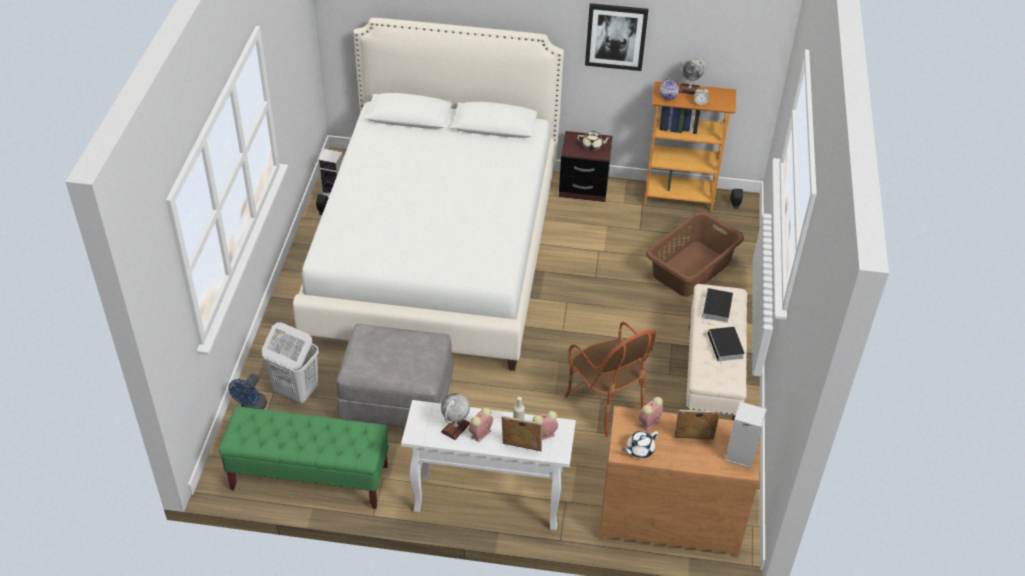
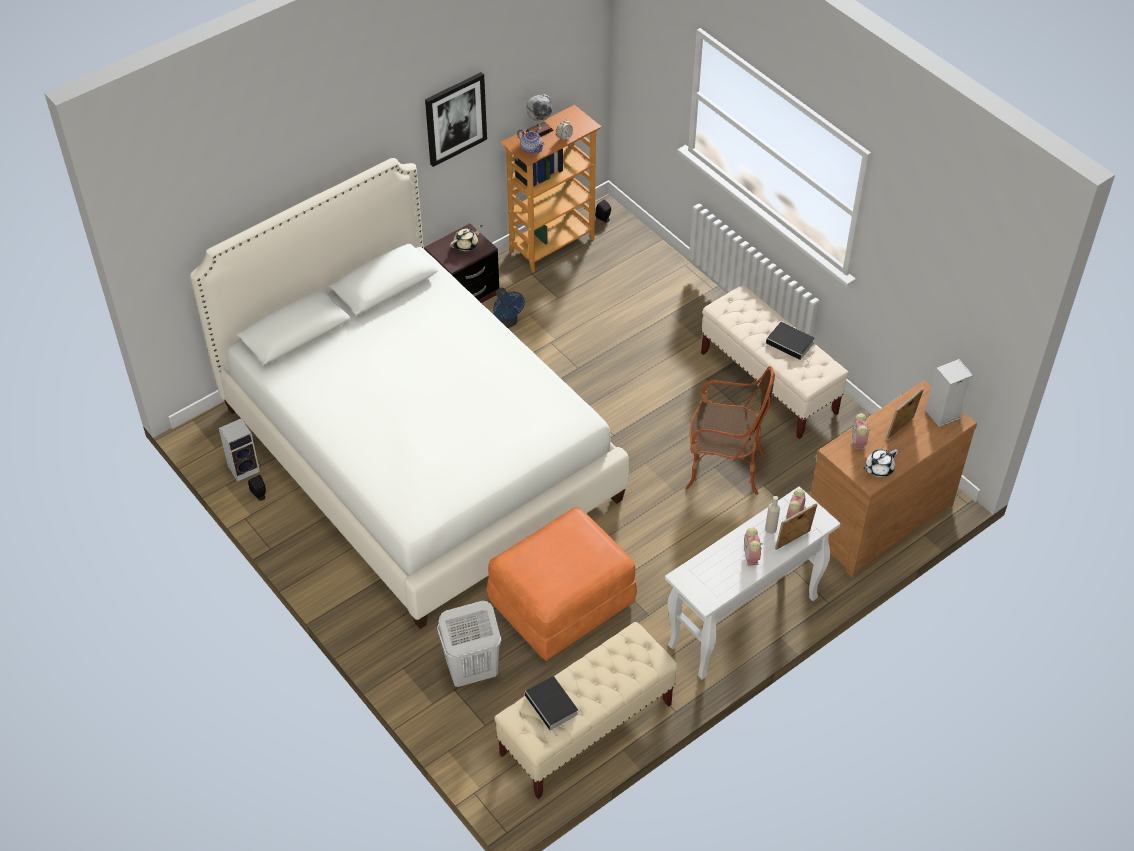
camera: 45 degrees left, 5 degrees up
green bench [219,406,389,509] -> beige bench [494,622,677,799]
blue fan [229,374,267,409] -> blue fan moved to [493,288,525,328]
grey ottoman [337,324,453,428] -> orange ottoman [487,507,637,661]
globe [441,393,470,440] -> none
white teapot [623,431,658,458] -> white teapot turned 45 degrees clockwise [863,449,898,477]
brown laundry basket [646,211,744,297] -> none
book [702,288,733,323] -> book moved to [525,676,578,736]

